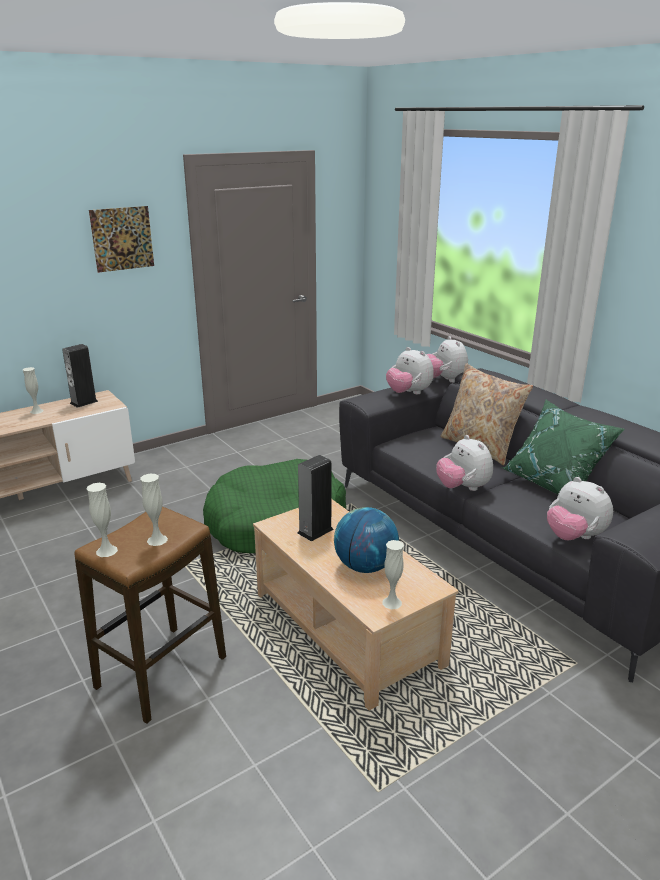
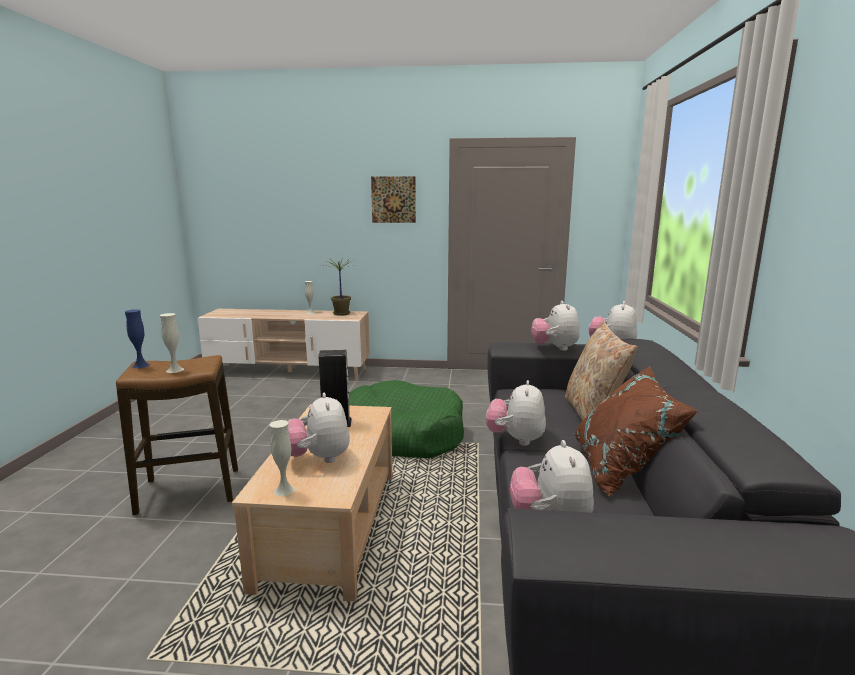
camera: 40 degrees right, 10 degrees down
speaker [62,344,98,408] -> potted plant [325,257,355,316]
white vase [86,483,118,557] -> blue vase [125,309,150,368]
globe [334,507,399,573] -> plush toy [288,392,350,463]
green pillow [502,400,625,494] -> brown pillow [574,367,698,496]

